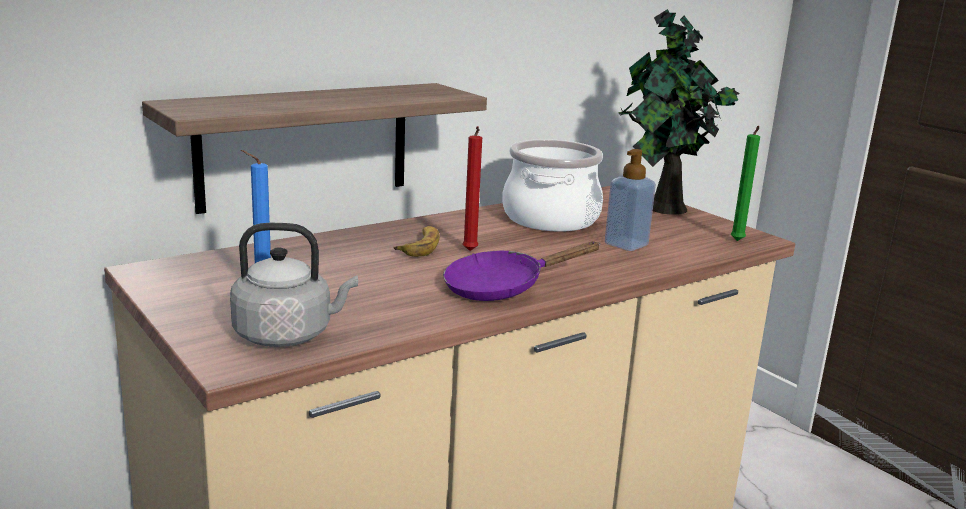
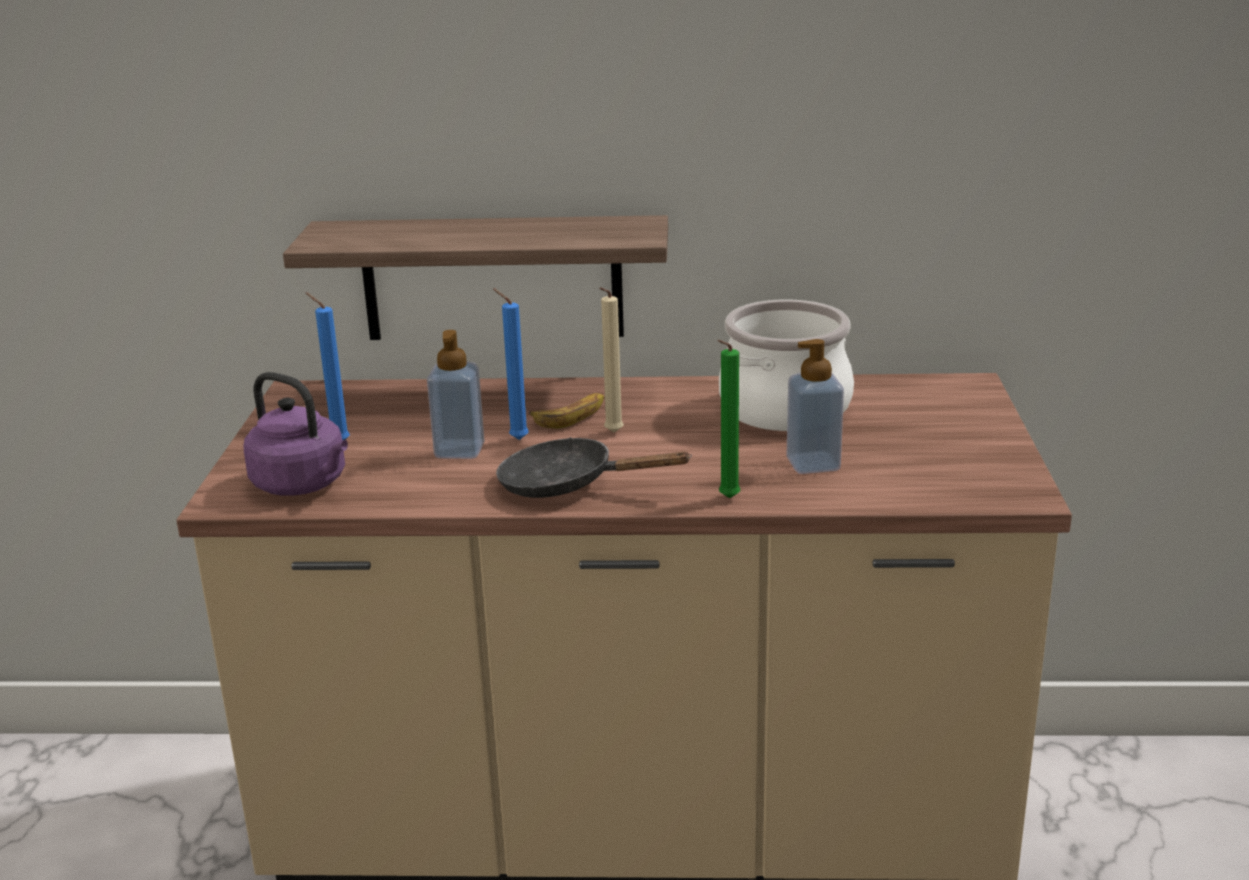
camera: 40 degrees right, 5 degrees up
grey kettle [230,223,358,347] -> purple kettle [244,372,348,496]
purple frying pan [443,241,601,301] -> black frying pan [496,437,692,498]
red candle [462,126,482,251] -> beige candle [599,287,624,433]
potted plant [618,9,740,215] -> none
green candle [731,126,760,241] -> green candle moved to [718,340,740,498]
none -> soap dispenser [427,330,484,459]
none -> blue candle [493,288,529,440]

